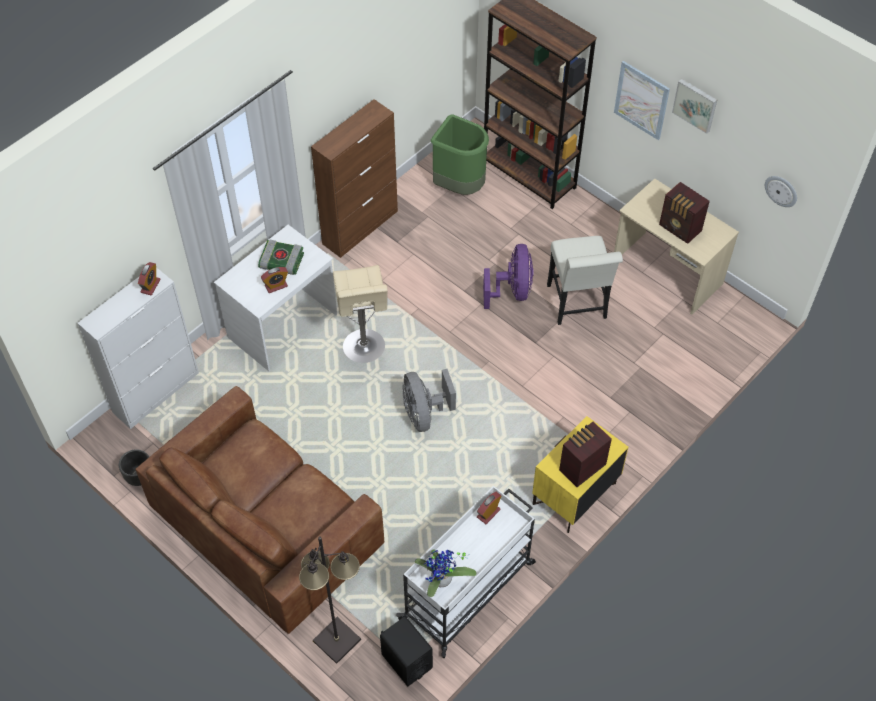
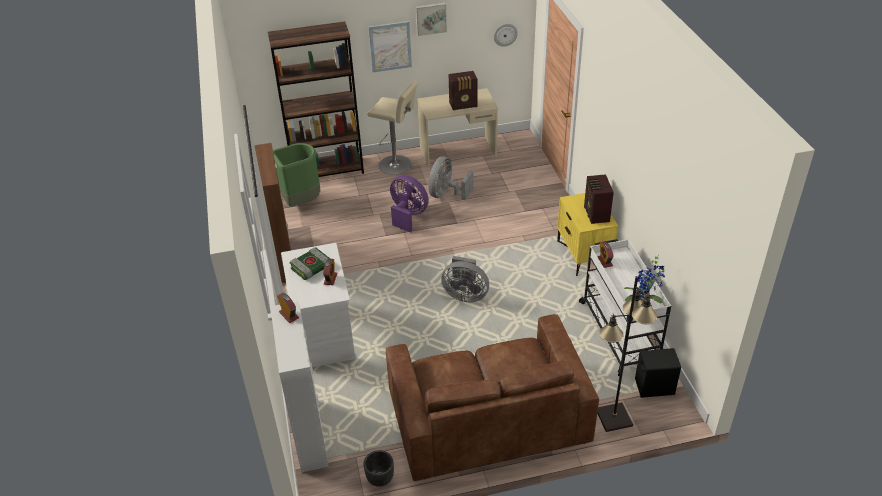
camera: 55 degrees left, 15 degrees down
beige stool [333,265,388,363] -> beige stool moved to [367,81,418,175]
white chair [547,236,623,325] -> grey fan [429,156,473,200]

